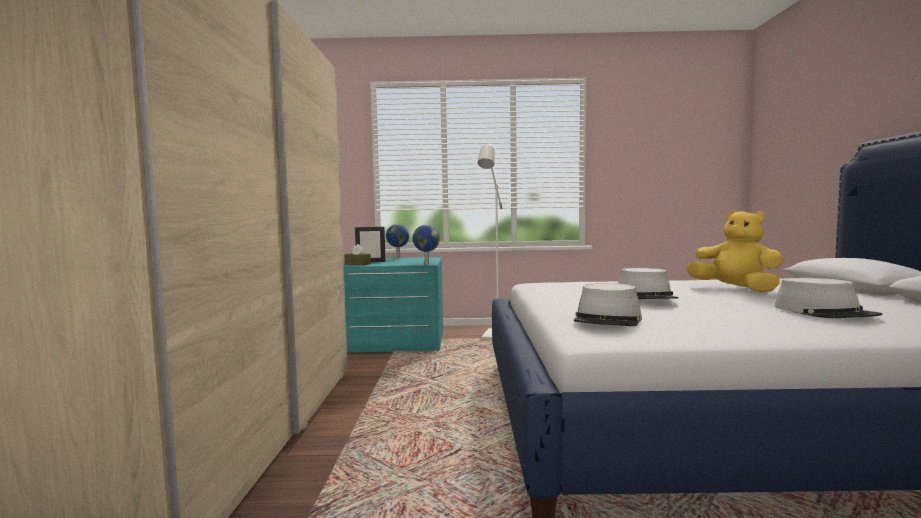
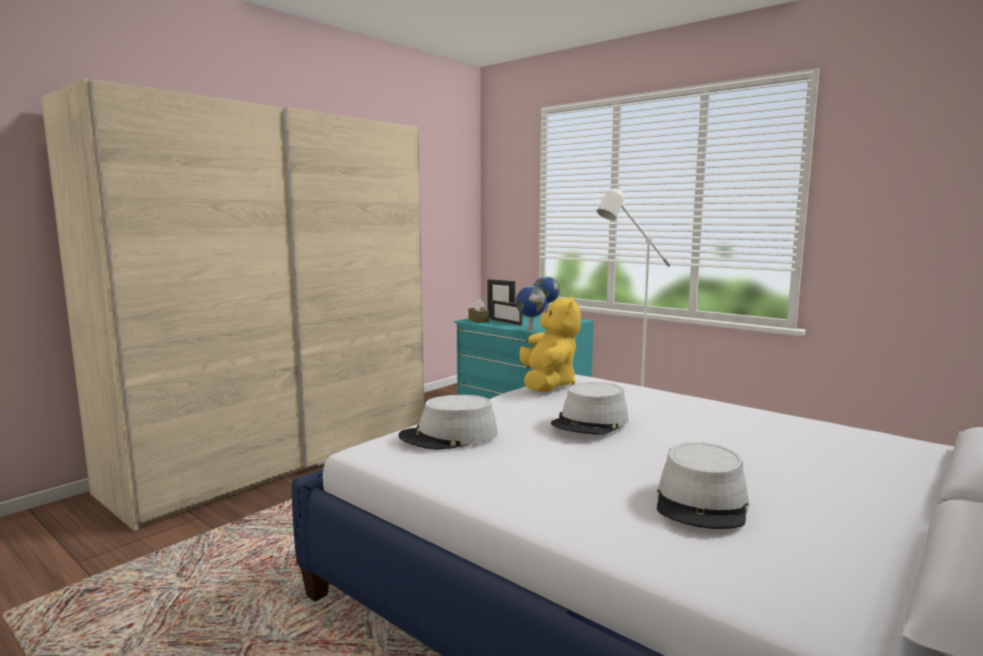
camera: 40 degrees right, 5 degrees up
yellow plush toy [686,210,784,292] -> yellow plush toy moved to [519,295,581,392]
none -> picture frame [491,300,522,326]

